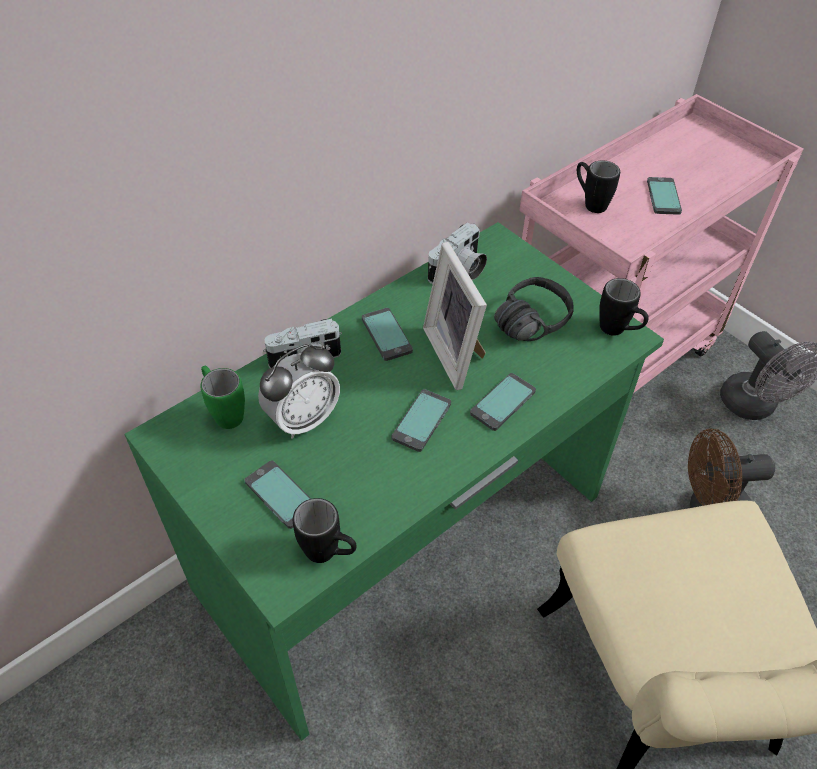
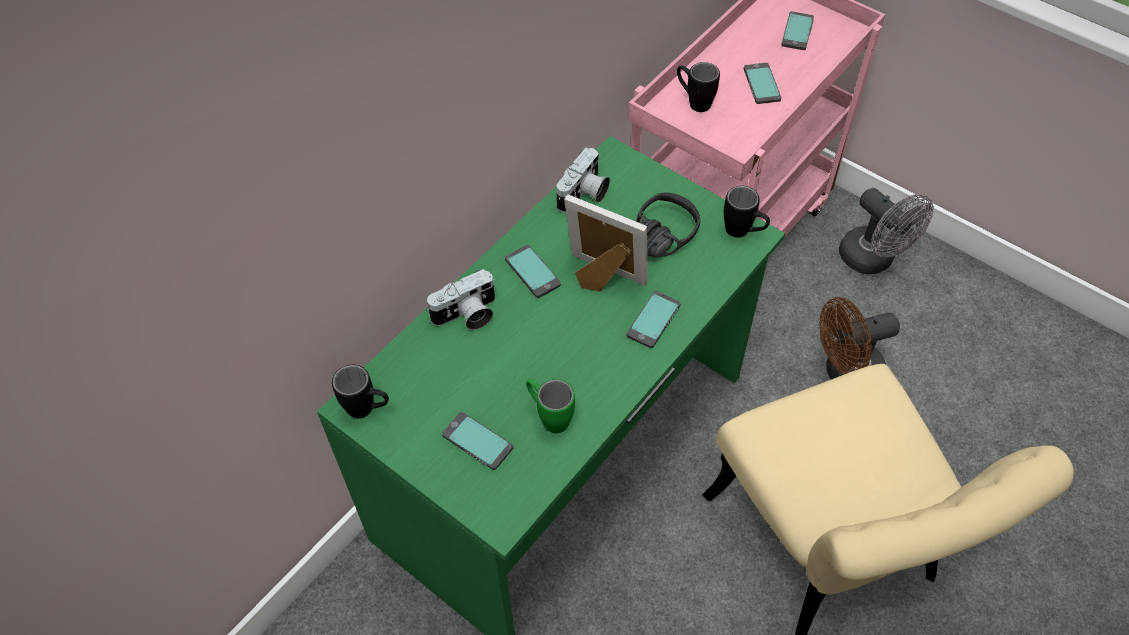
camera: 10 degrees left, 5 degrees up
green mug [200,366,245,429] -> green mug moved to [526,379,575,433]
alarm clock [258,344,340,439] -> none
black mug [293,498,357,563] -> black mug moved to [332,365,389,418]
phone [392,389,451,452] -> phone moved to [781,11,814,50]
picture frame [423,242,487,390] -> picture frame turned 150 degrees clockwise [564,194,648,292]

